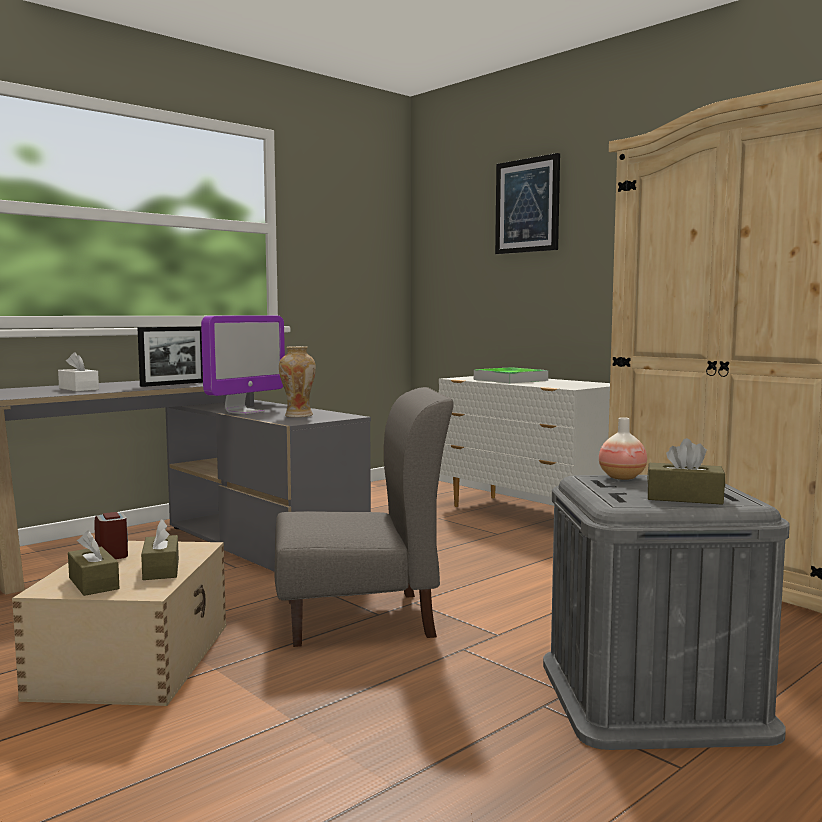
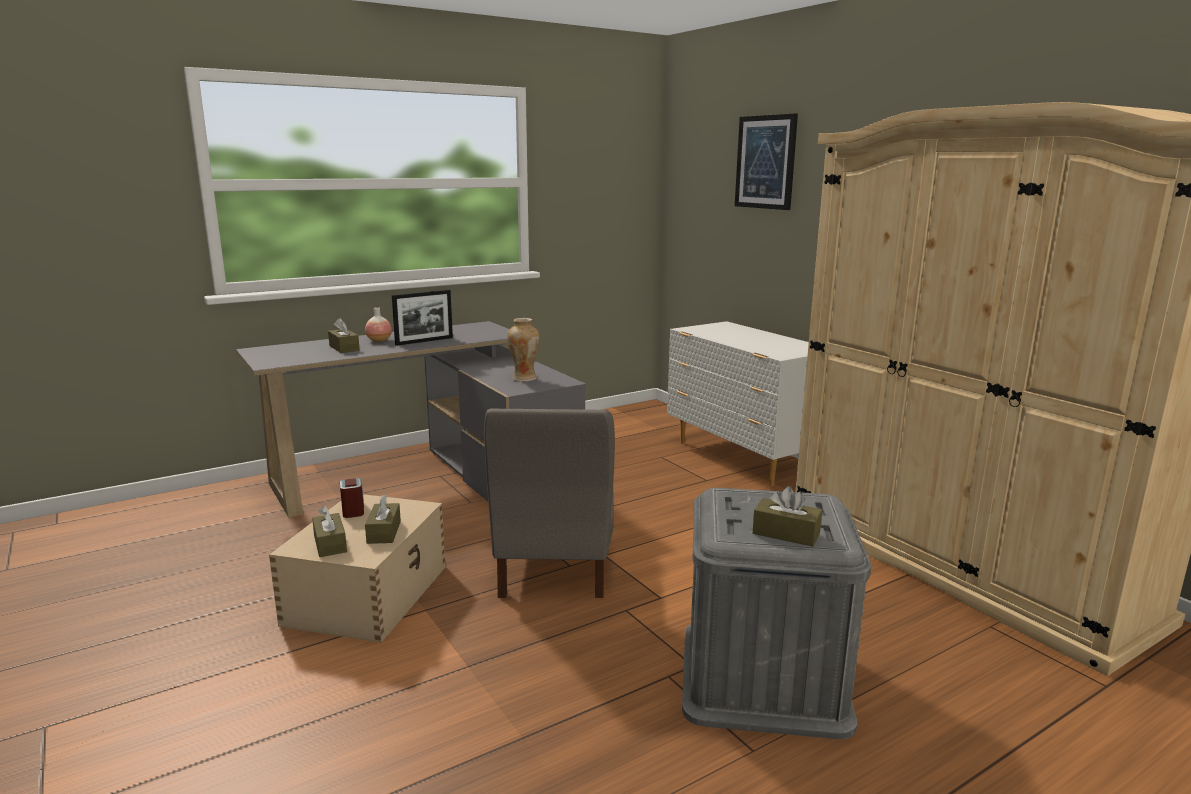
camera: 10 degrees right, 10 degrees up
white tissue box [58,352,99,391] -> brown tissue box [328,318,360,353]
monitor [201,316,285,415] -> none
grey chair [274,387,454,647] -> grey chair turned 90 degrees clockwise [484,409,615,598]
tray [474,367,548,383] -> none
vase [599,417,647,480] -> vase moved to [365,307,392,342]

